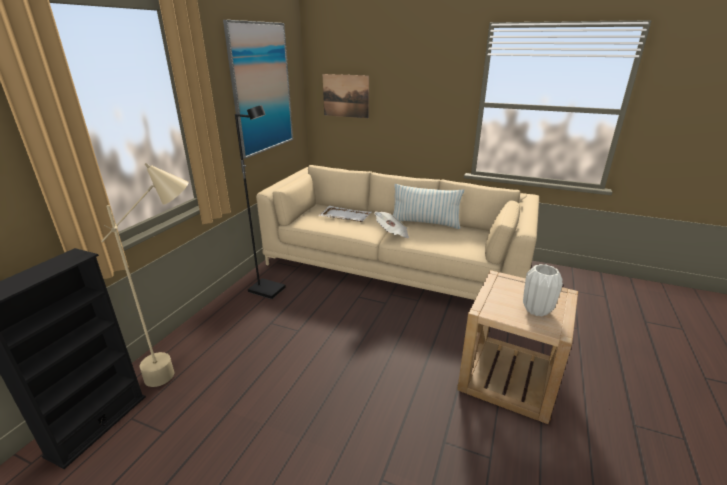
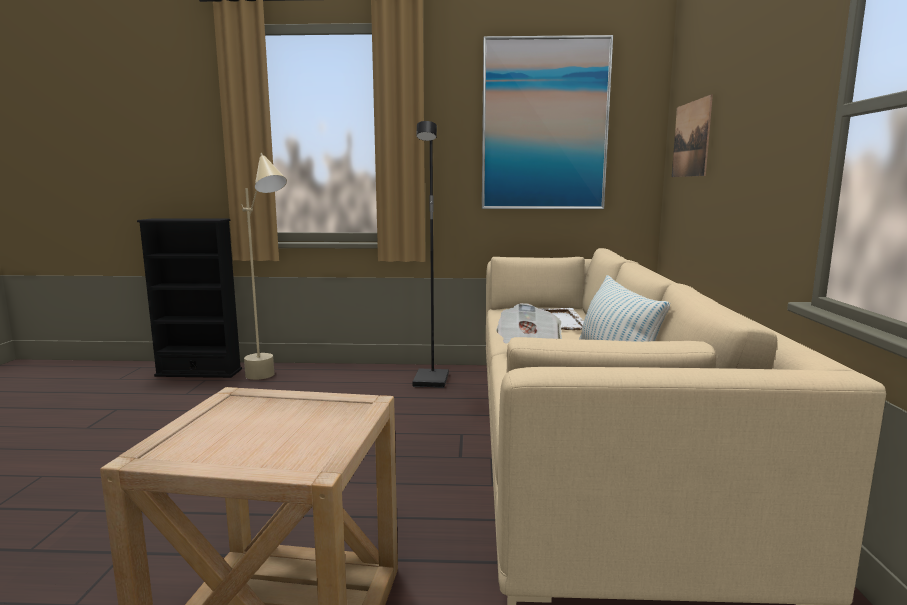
camera: 70 degrees right, 15 degrees down
white vase [523,264,563,317] -> none

